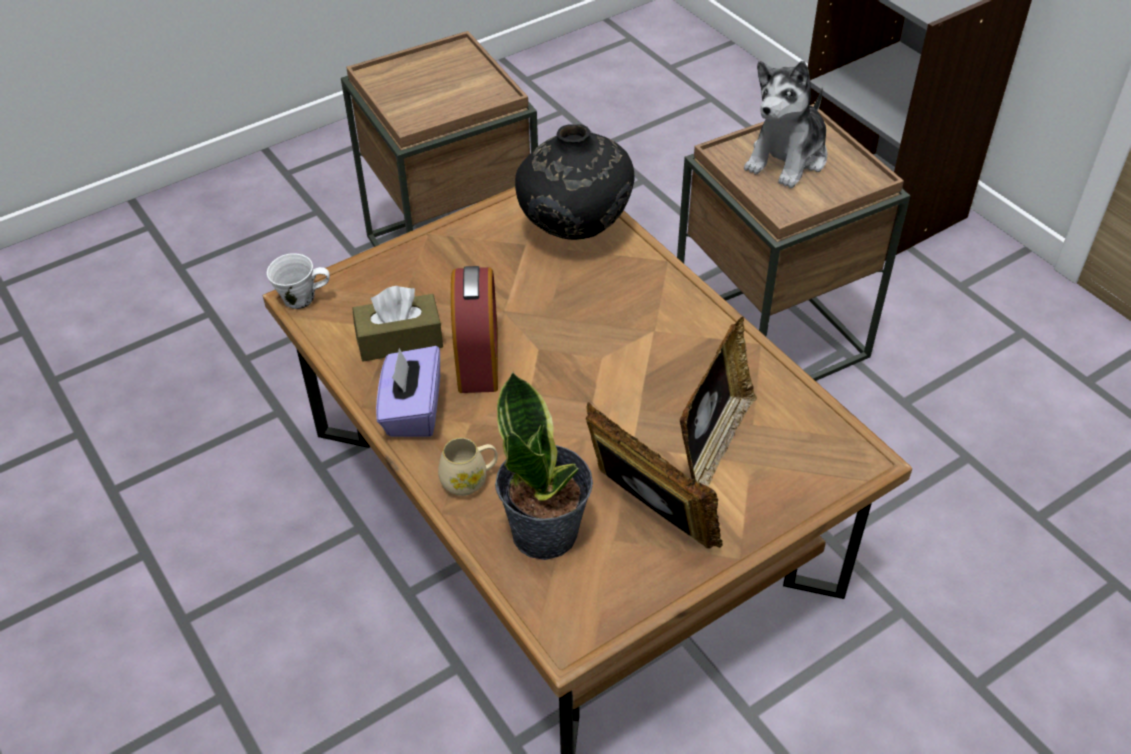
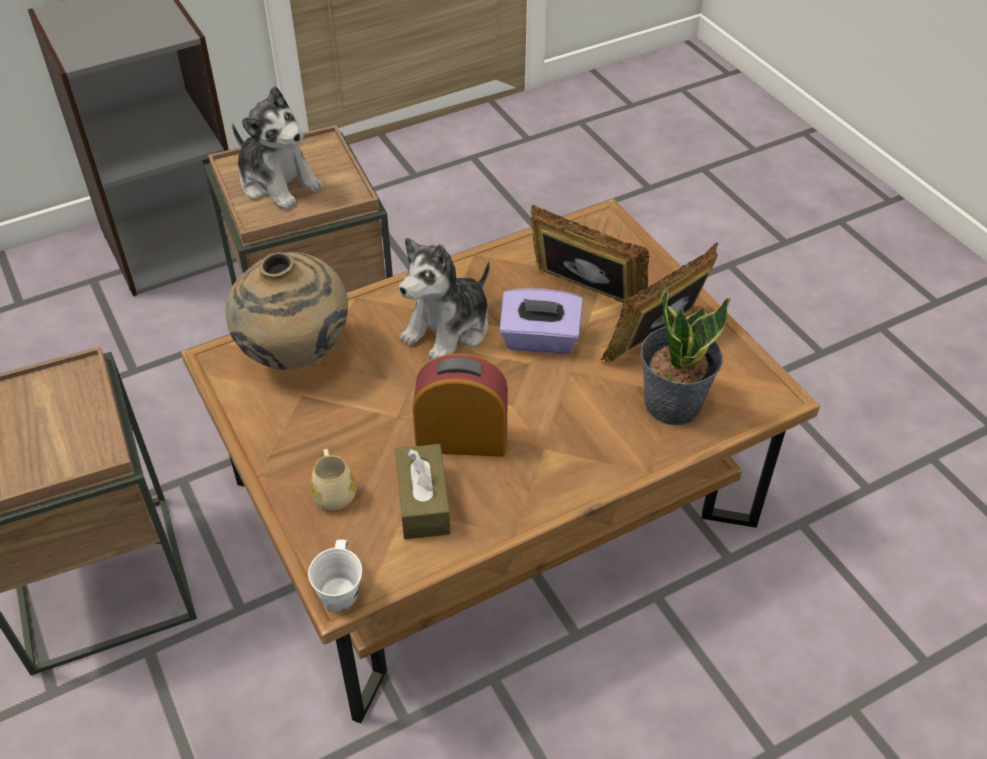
camera: 85 degrees left, 0 degrees up
purple tissue box [376,346,440,437] -> purple tissue box moved to [499,288,583,354]
beige mug [438,438,498,496] -> beige mug moved to [310,449,356,510]
black vase [515,124,634,240] -> beige vase [226,252,348,370]
none -> plush toy [399,238,490,359]

